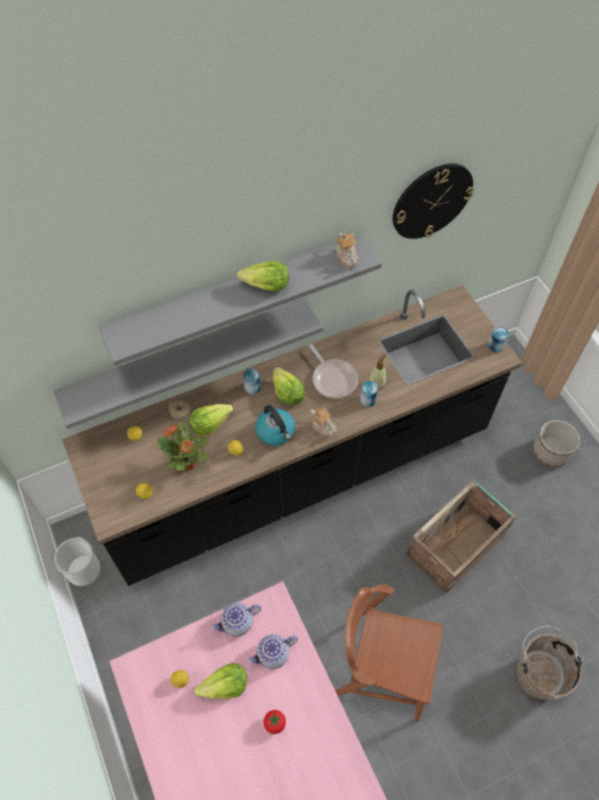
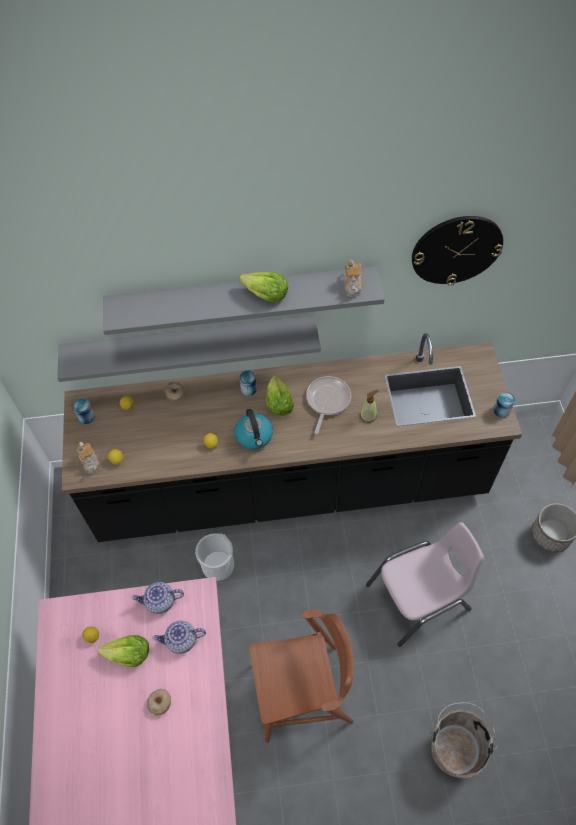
camera: 20 degrees right, 0 degrees up
bucket [54,537,100,586] -> bucket moved to [195,533,234,581]
potted plant [157,422,209,471] -> none
lettuce [190,404,233,436] -> none
tomato [264,710,286,734] -> donut [147,689,171,715]
frying pan [309,344,358,399] -> frying pan turned 150 degrees counterclockwise [306,376,351,434]
teapot [309,408,337,438] -> teapot moved to [76,442,100,474]
brown chair [335,584,443,722] -> brown chair turned 135 degrees clockwise [249,610,354,743]
can [360,381,378,407] -> can moved to [73,399,95,424]
crate [406,480,516,593] -> pink chair [366,522,484,647]

